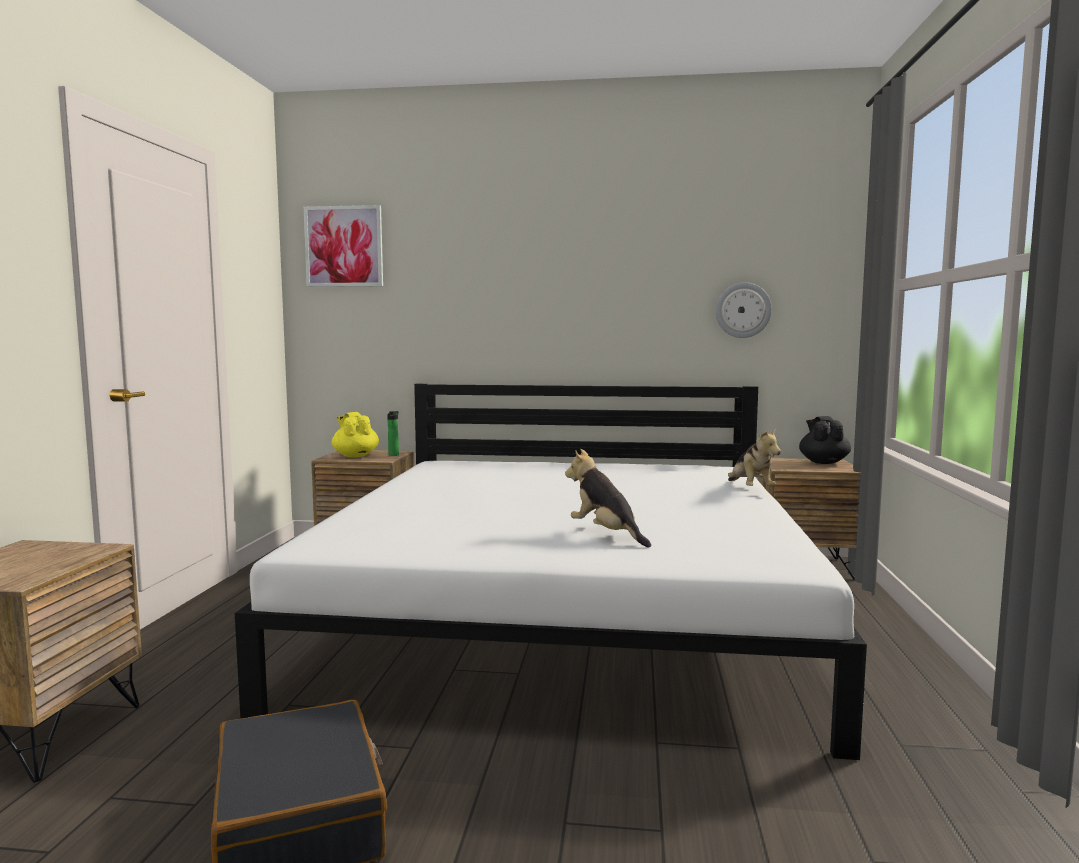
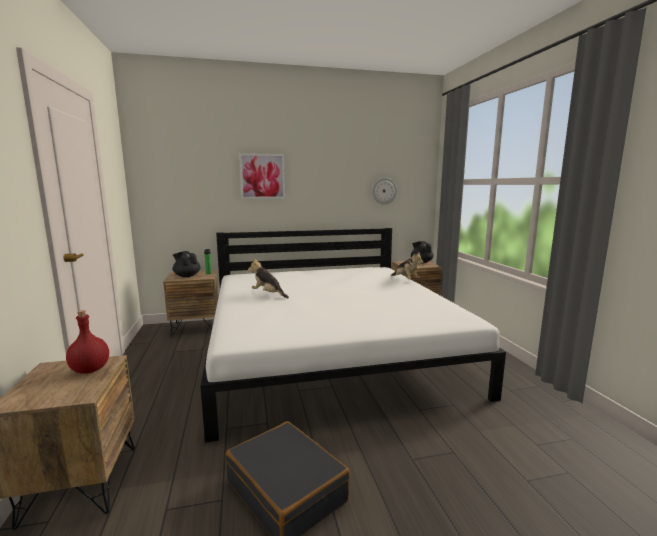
camera: 20 degrees left, 5 degrees up
picture [304,205,383,287] -> picture moved to [239,153,285,199]
yellow teapot [332,412,379,458] -> black teapot [172,251,201,277]
plush toy [565,449,651,547] -> plush toy moved to [248,259,289,298]
none -> red bottle [66,310,109,374]

